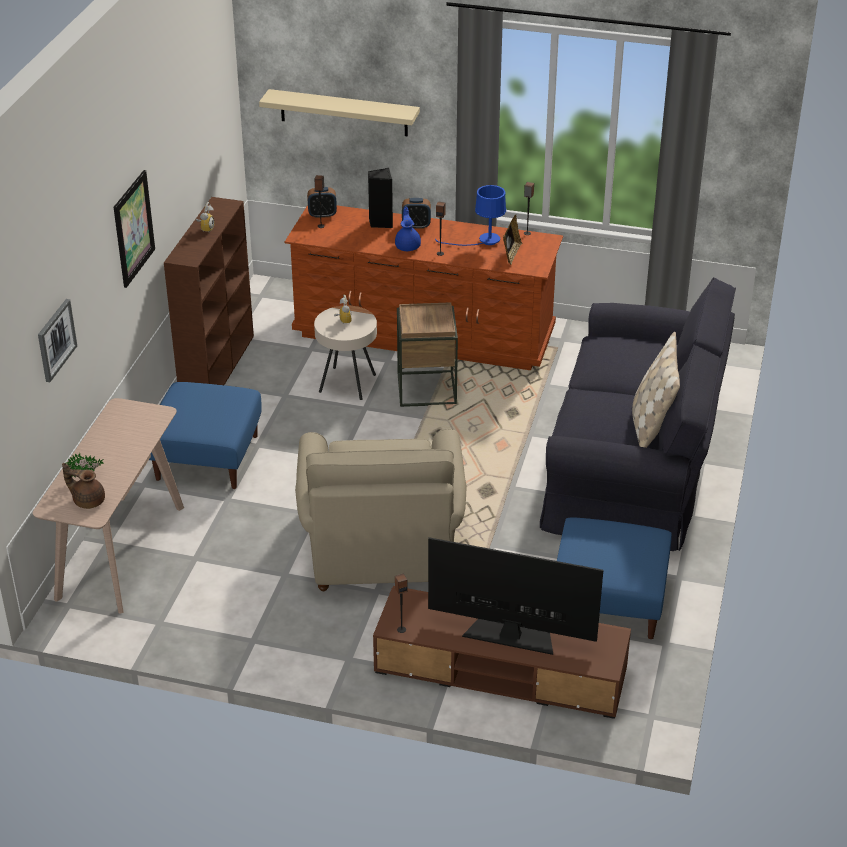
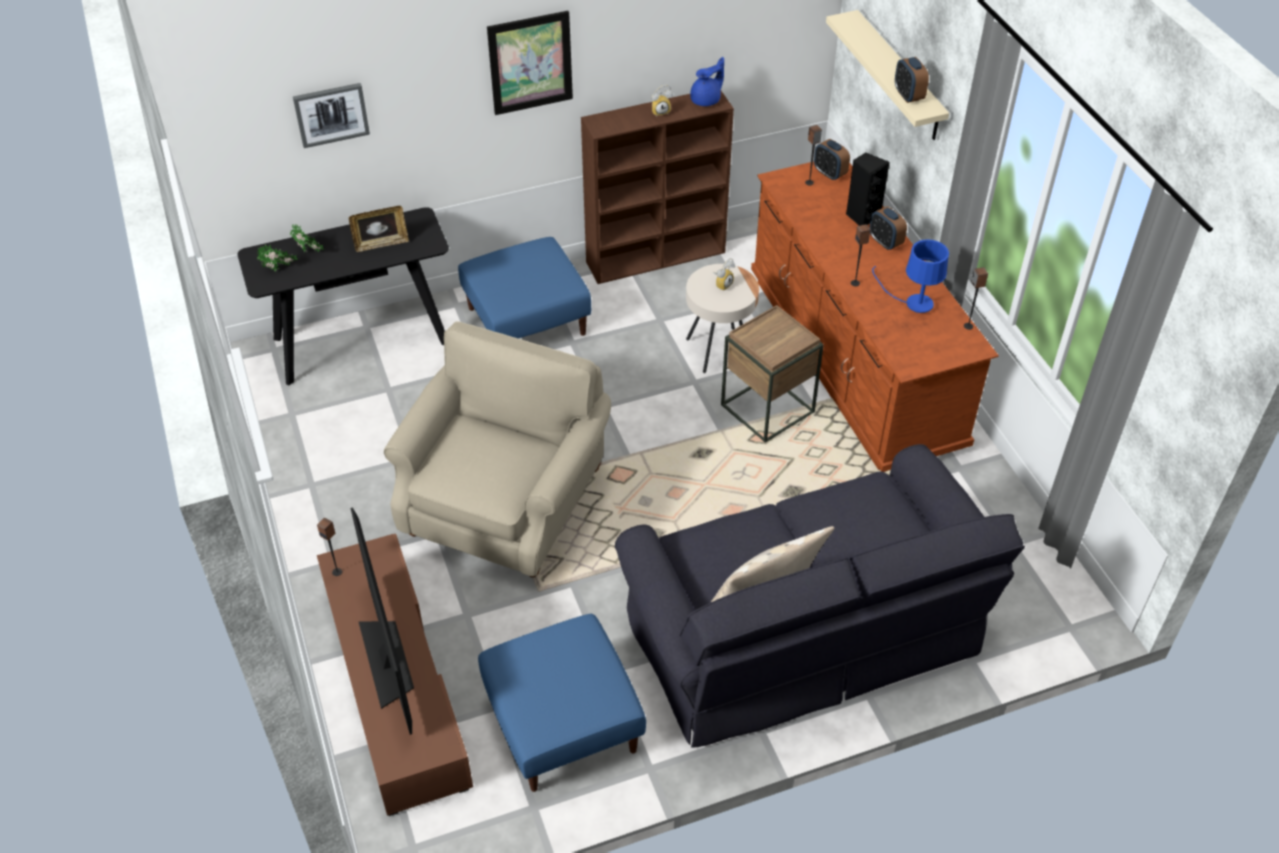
camera: 55 degrees right, 10 degrees up
beige console table [33,398,184,614] -> black console table [237,207,449,385]
brown teapot [62,463,105,509] -> potted plant [257,244,298,271]
beige armchair [295,429,466,591] -> beige armchair turned 150 degrees clockwise [384,321,611,578]
blue teapot [395,207,421,251] -> blue teapot moved to [690,57,724,106]
picture frame [503,215,522,265] -> picture frame moved to [349,206,409,252]
none -> alarm clock [895,57,929,103]

